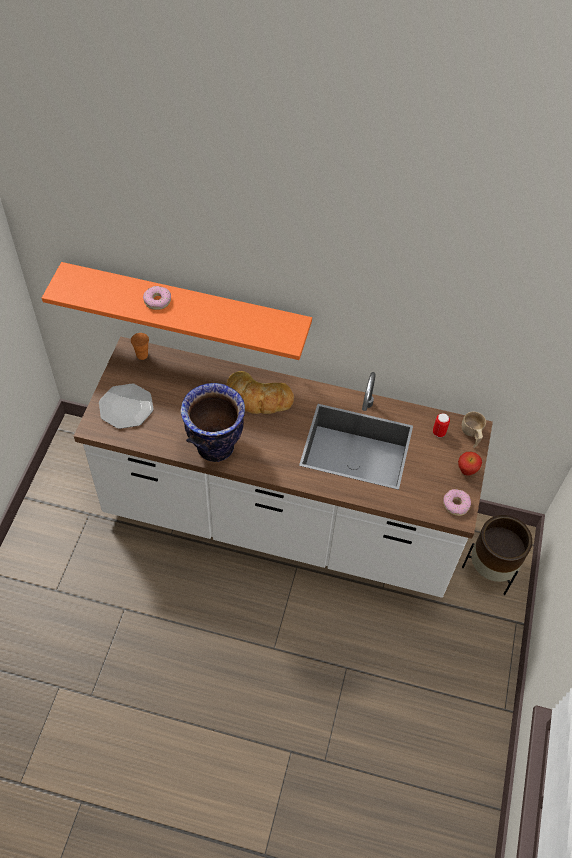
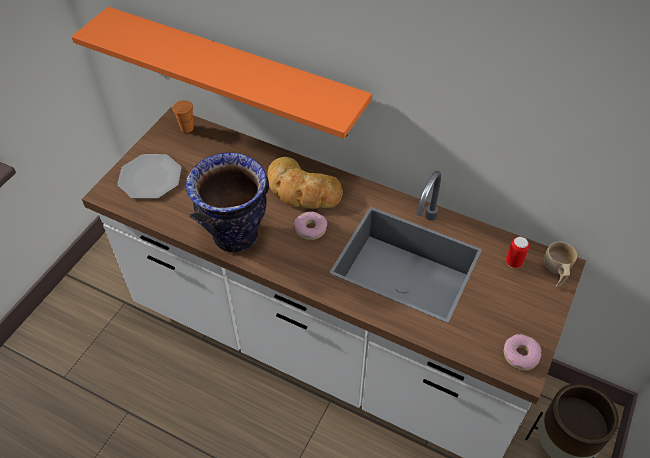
camera: 15 degrees right, 5 degrees down
donut [143,286,171,310] -> donut moved to [294,211,327,240]
apple [458,452,482,476] -> none

